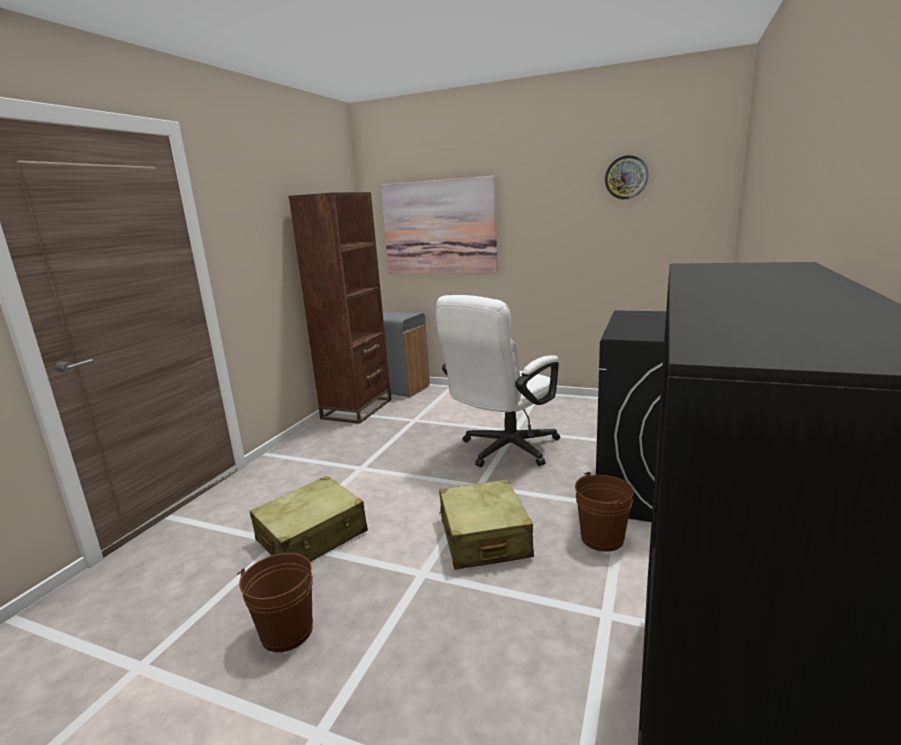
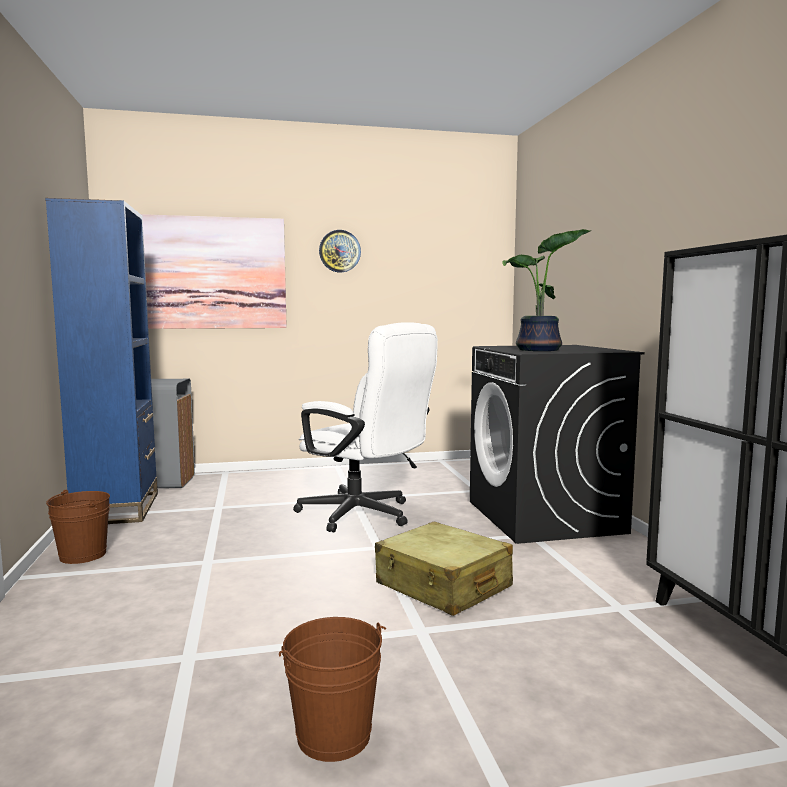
camera: 35 degrees left, 10 degrees down
beige suitcase [250,476,368,562] -> none
brown bookcase [289,192,392,424] -> blue bookcase [45,198,158,524]
white office chair [436,295,560,467] -> white office chair turned 60 degrees counterclockwise [293,322,438,533]
brown bucket [575,472,634,552] -> brown bucket moved to [46,490,110,564]
wall clock [605,155,648,199] -> wall clock moved to [319,230,361,272]
none -> potted plant [502,229,591,351]

